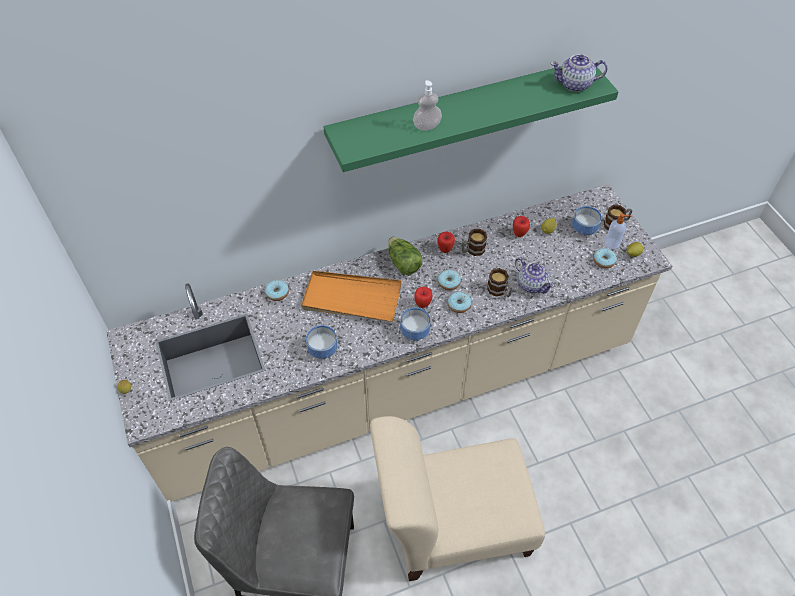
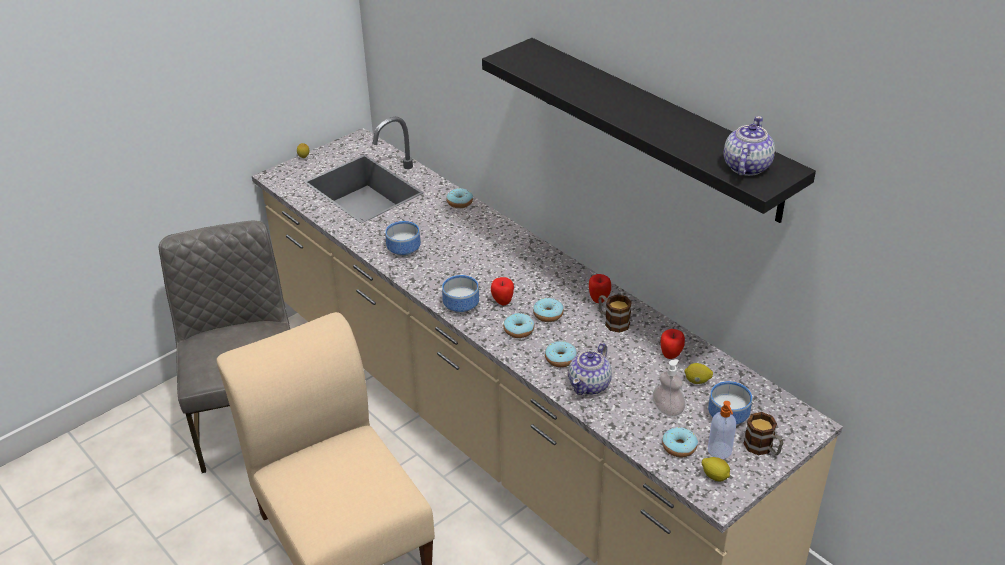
camera: 70 degrees right, 15 degrees down
orange tray [301,271,402,322] -> none
green shelf [323,66,619,172] -> black shelf [482,38,816,223]
lettuce [388,237,422,275] -> none
soap dispenser [413,80,442,131] -> soap dispenser moved to [653,359,685,416]
mug [487,268,512,297] -> donut [545,341,577,367]
teapot [551,54,608,92] -> teapot turned 45 degrees clockwise [724,116,775,176]

